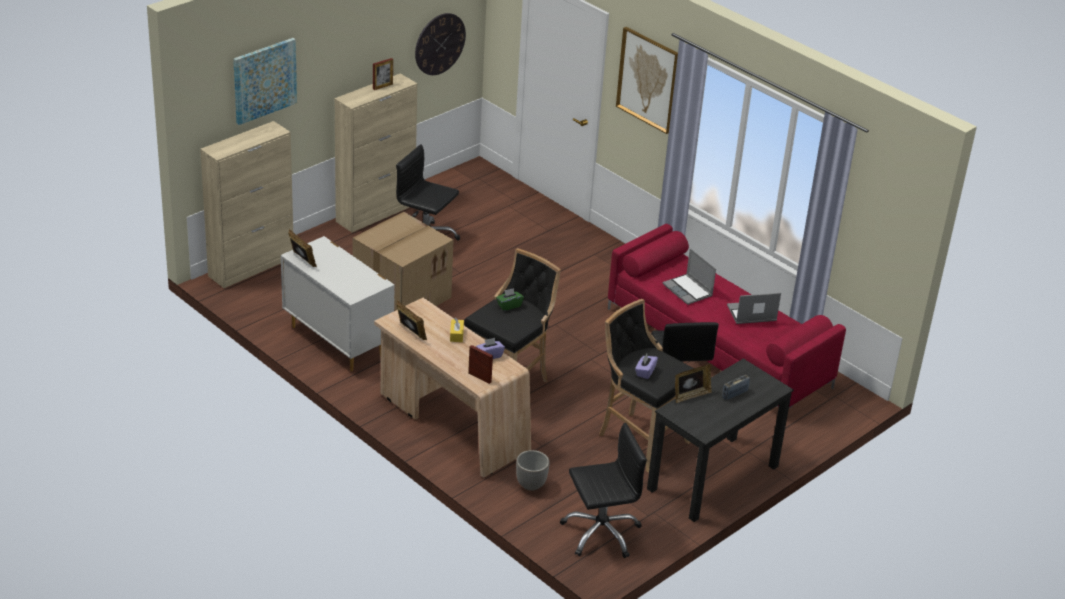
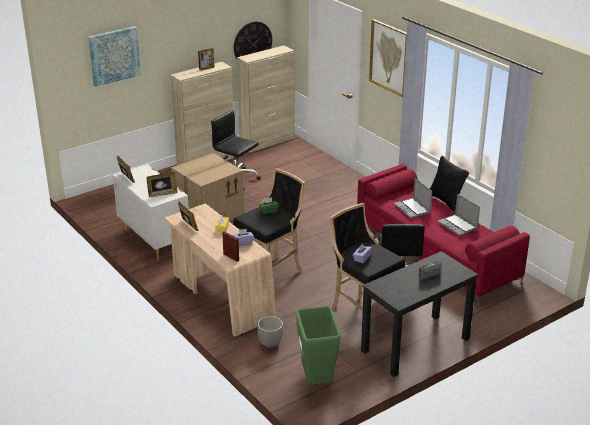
camera: 10 degrees right, 5 degrees down
beige cabinet [200,121,293,288] -> beige cabinet moved to [237,45,295,153]
black office chair [560,423,647,558] -> green trash can [295,306,341,385]
picture frame [675,364,712,403] -> picture frame moved to [147,172,178,197]
laptop [727,293,781,324] -> laptop turned 120 degrees counterclockwise [438,193,480,236]
none -> black pillow [430,156,469,212]

